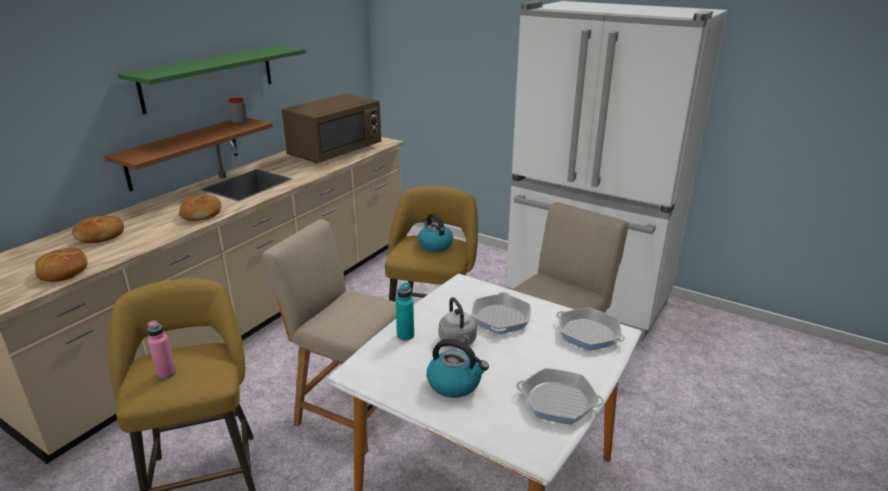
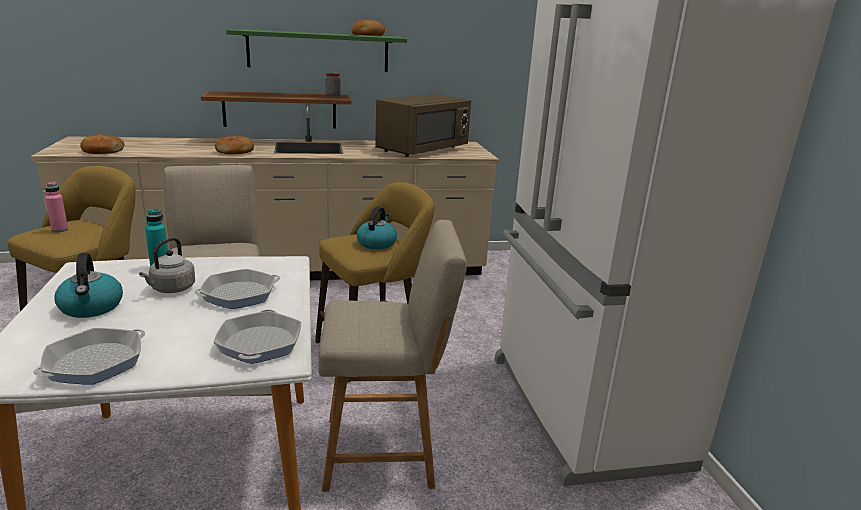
camera: 45 degrees right, 5 degrees down
bread [72,216,124,243] -> bread moved to [351,20,385,36]
brown microwave [282,93,381,163] -> brown microwave turned 45 degrees counterclockwise [375,94,471,157]
frying pan [516,368,604,424] -> frying pan turned 60 degrees clockwise [33,328,145,384]

